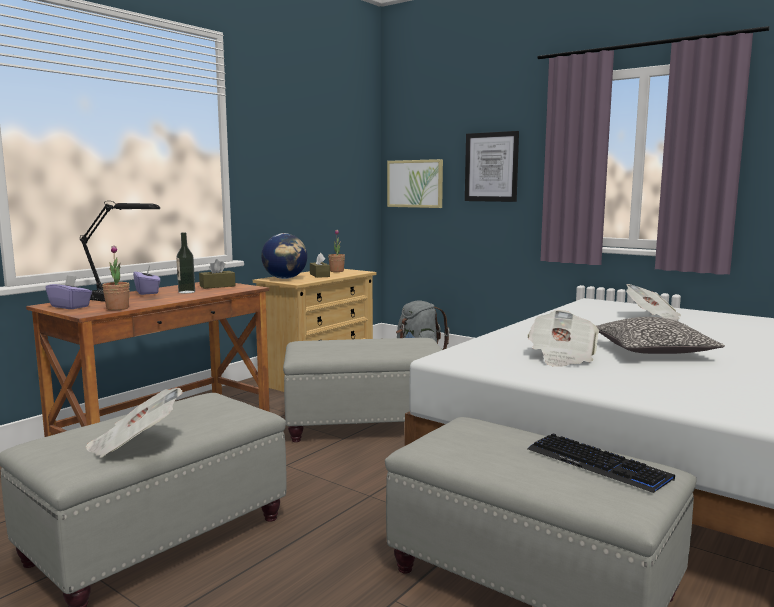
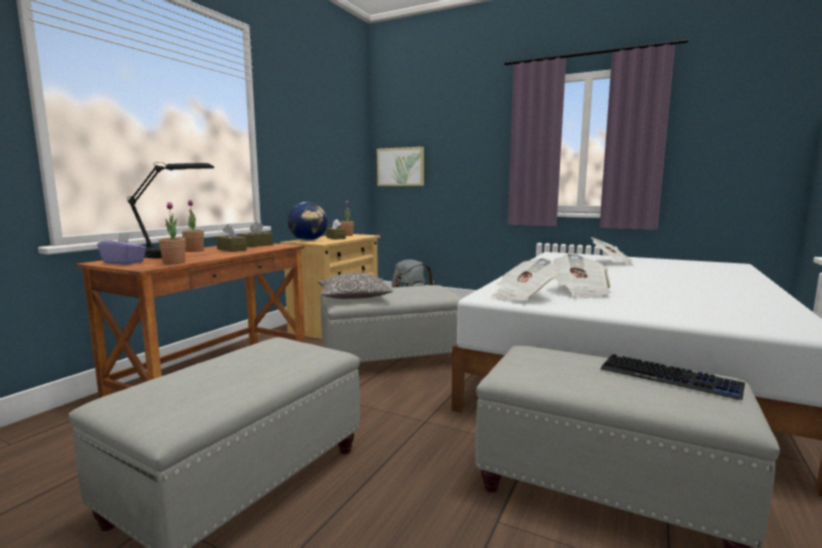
camera: 10 degrees left, 0 degrees up
newspaper [85,388,183,458] -> newspaper moved to [491,258,559,301]
purple tissue box [133,265,160,295] -> potted plant [182,200,204,252]
bottle [176,232,195,293] -> brown tissue box [216,224,247,252]
picture [465,131,519,202] -> none
pillow [595,317,725,354] -> pillow moved to [318,273,393,299]

